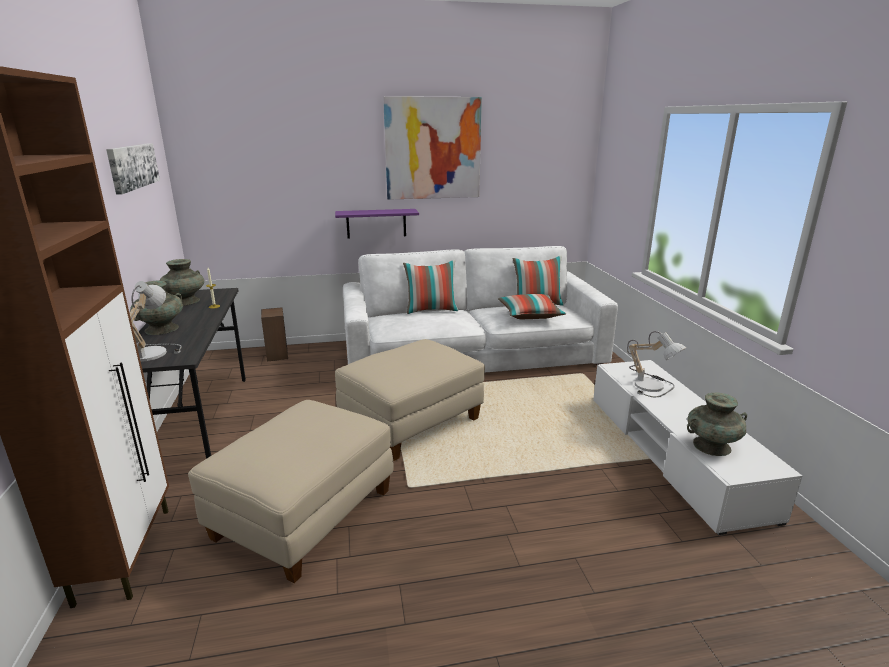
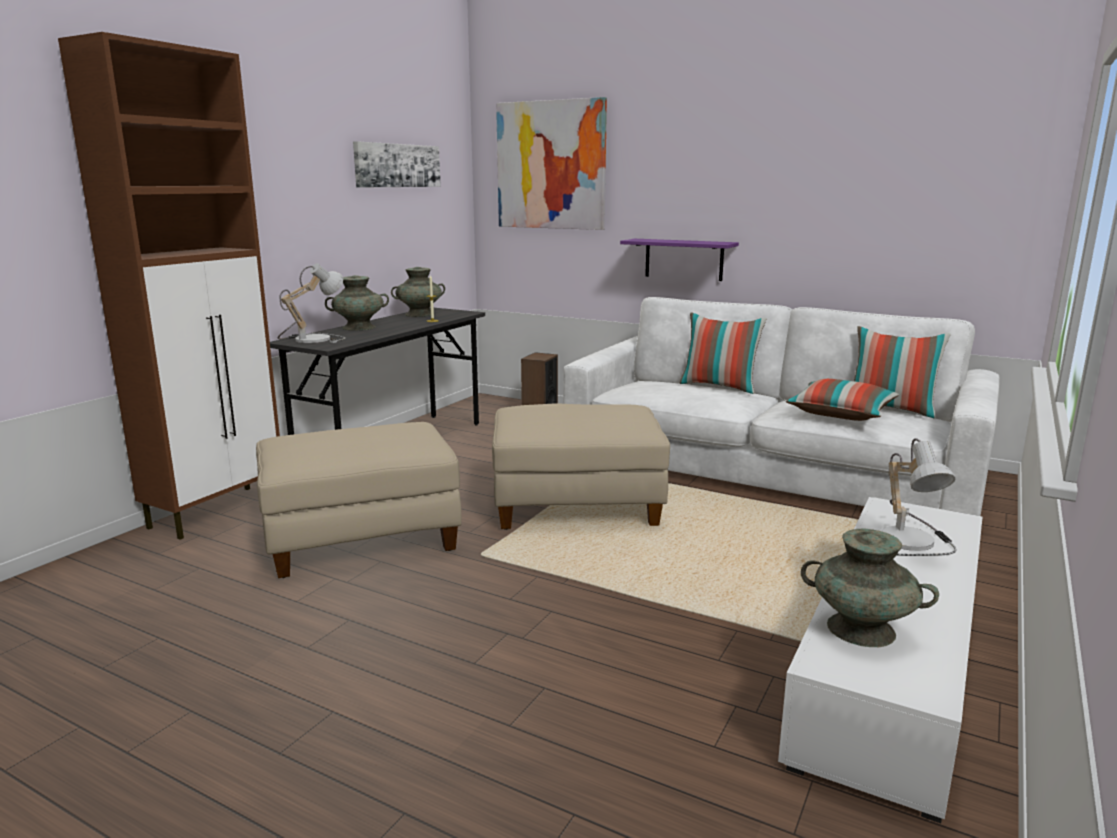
camera: 40 degrees right, 5 degrees down
picture [383,96,482,200] -> picture moved to [496,97,607,230]

